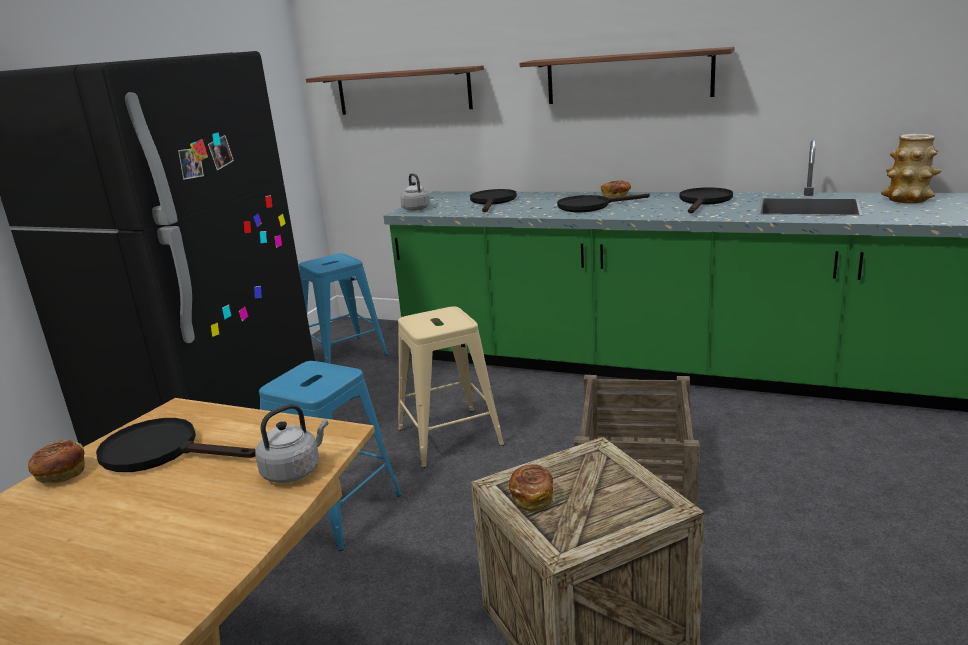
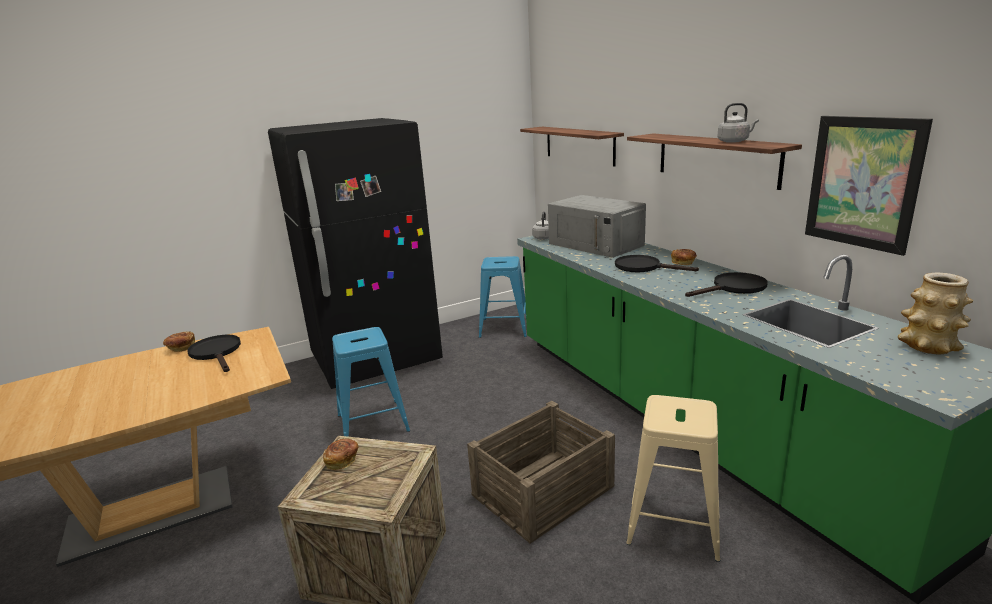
camera: 40 degrees right, 0 degrees up
grey kettle [255,404,328,483] -> grey kettle moved to [717,103,759,143]
beige stool [398,306,504,468] -> beige stool moved to [626,395,720,562]
black frying pan [470,189,517,212] -> grey microwave [548,195,646,258]
none -> picture [805,116,933,256]

